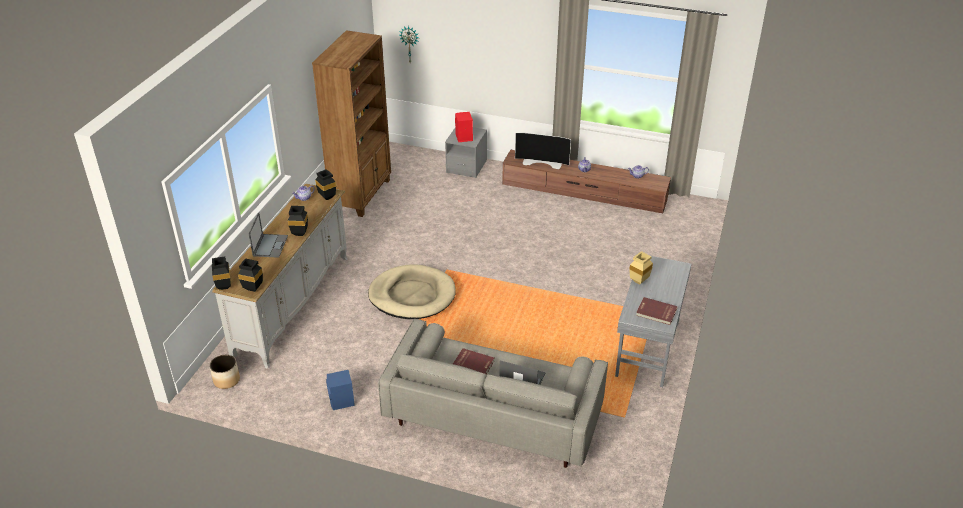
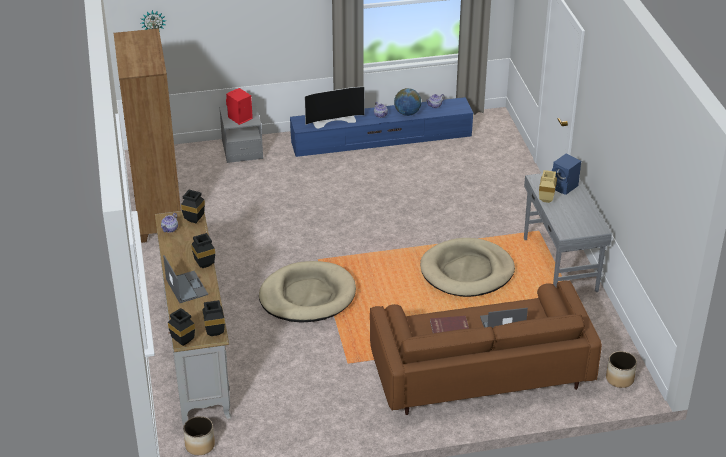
camera: 30 degrees left, 0 degrees up
blue speaker [326,370,355,410] -> blue speaker moved to [552,154,581,195]
grey sofa [378,319,608,468] -> brown sofa [370,280,602,415]
brown tv stand [502,150,671,213] -> blue tv stand [290,97,473,157]
red book [636,297,678,325] -> none
none -> globe [394,88,421,116]
none -> beige dog bed [420,238,515,297]
none -> planter [606,351,637,388]

